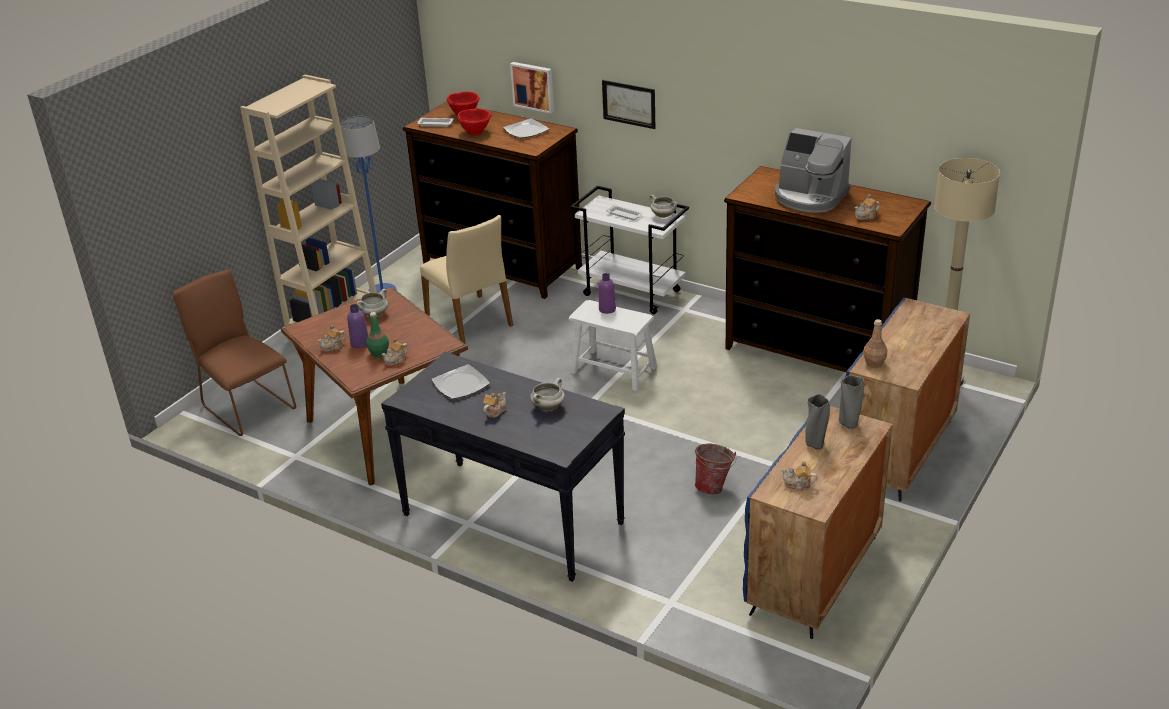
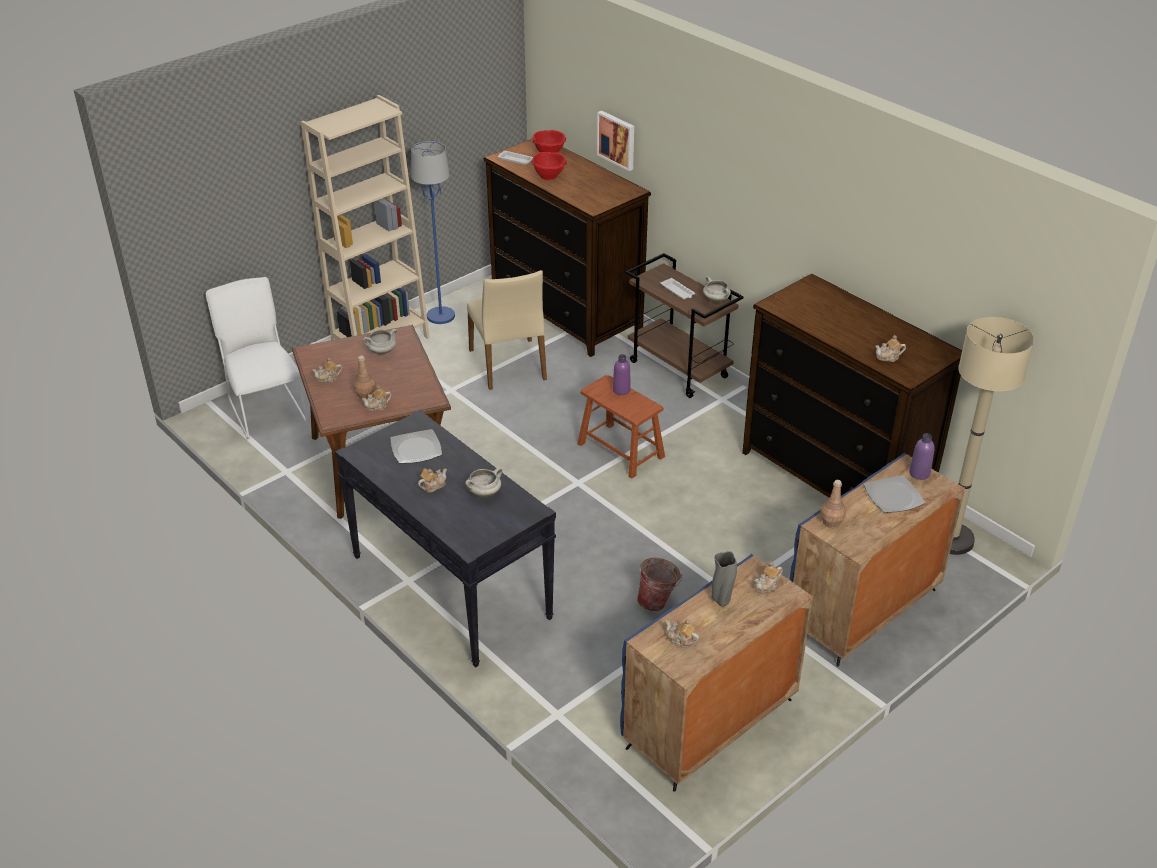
camera: 15 degrees right, 5 degrees up
brown chair [173,270,296,436] -> white chair [206,277,308,439]
purple bottle [347,304,368,348] -> purple bottle moved to [909,433,935,480]
green bottle [366,312,389,358] -> brown bottle [354,356,376,400]
plate [503,118,549,138] -> plate moved to [864,475,925,513]
white stool [569,300,657,391] -> brown stool [577,375,665,479]
white cart [570,186,689,314] -> brown cart [626,253,744,398]
picture [602,80,655,129] -> none
coffee machine [775,128,852,213] -> none
grey vase [839,375,864,429] -> teapot [754,562,783,593]

